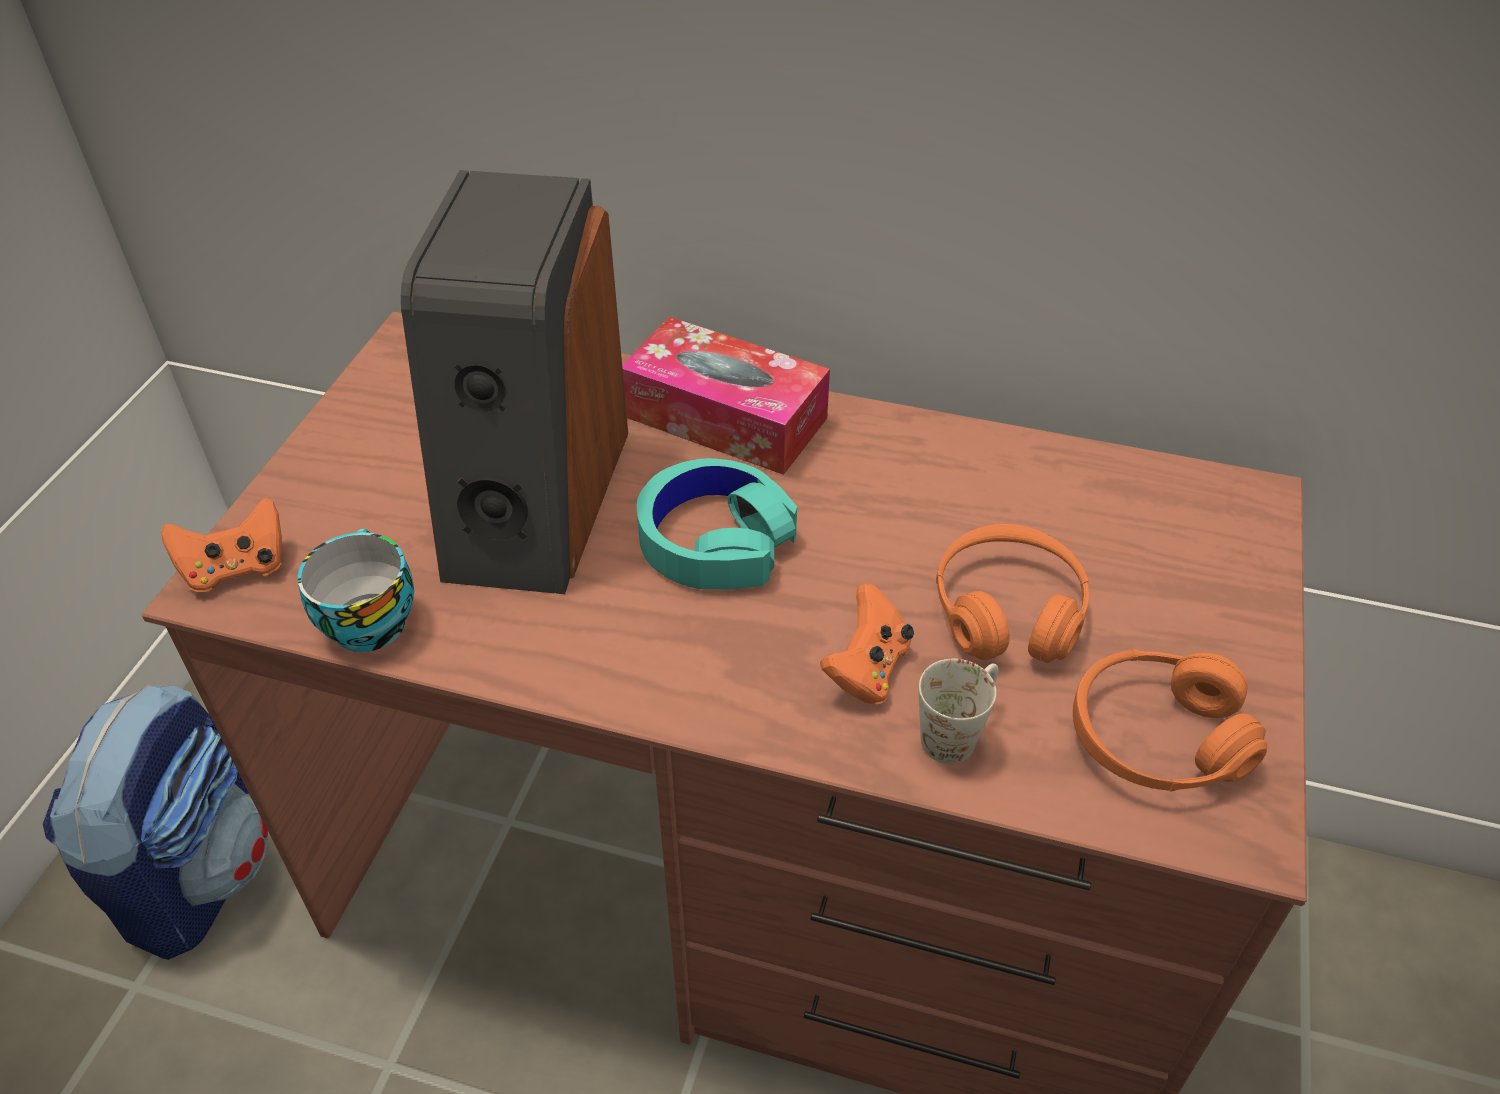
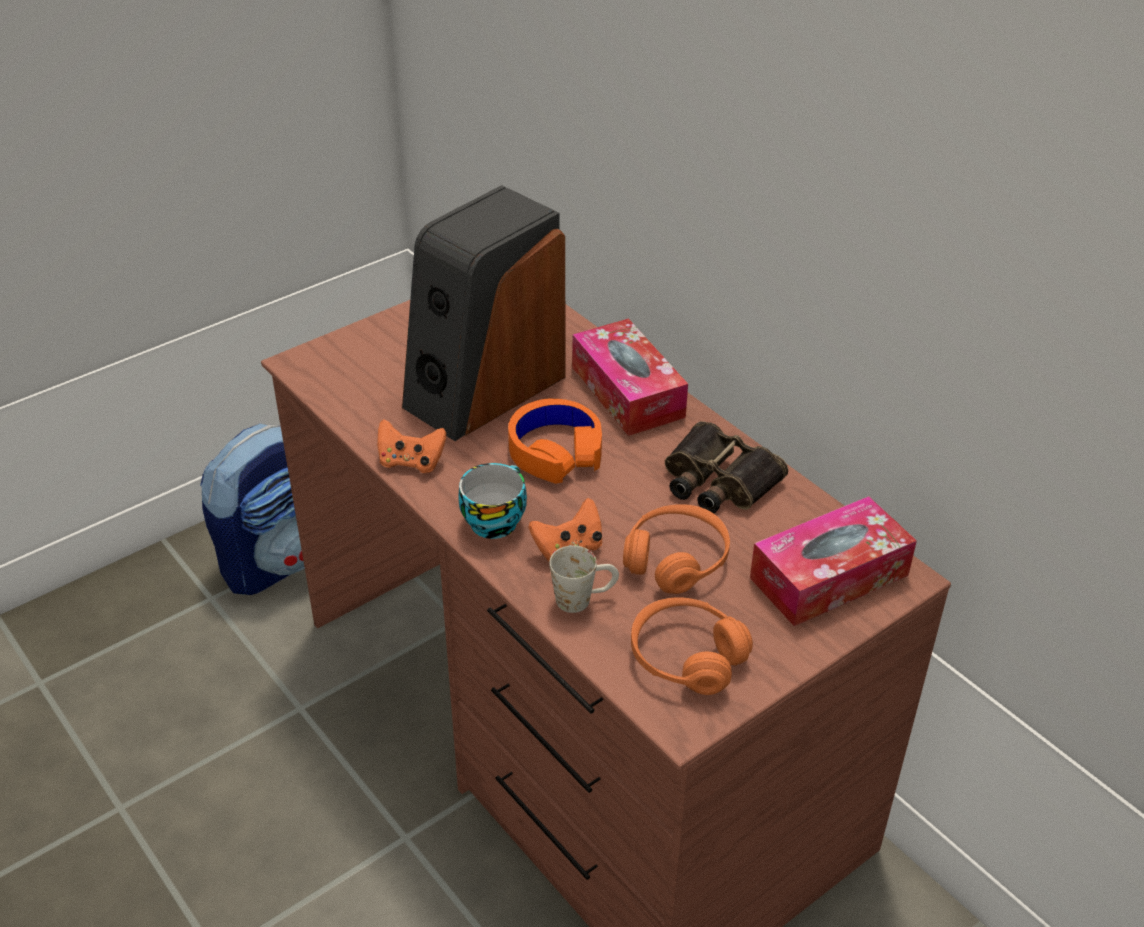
camera: 35 degrees right, 5 degrees down
orange game controller [161,498,282,592] -> orange game controller moved to [377,419,446,473]
cup [298,529,414,652] -> cup moved to [458,463,527,539]
turquoise headphones [637,458,797,589] -> orange headphones [508,399,602,484]
none -> binoculars [665,421,788,513]
none -> tissue box [750,496,917,626]

